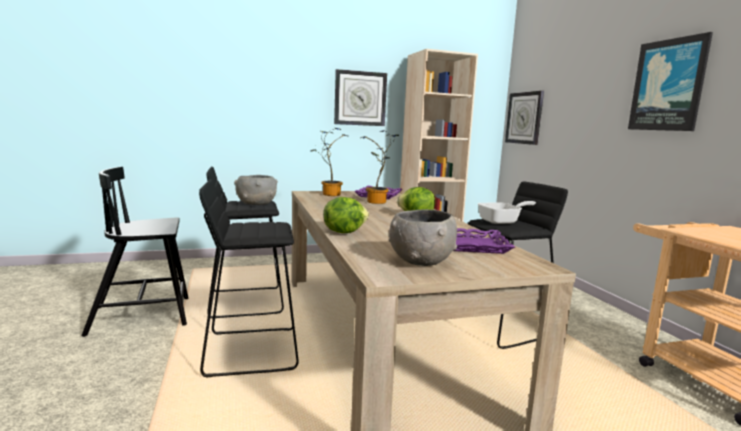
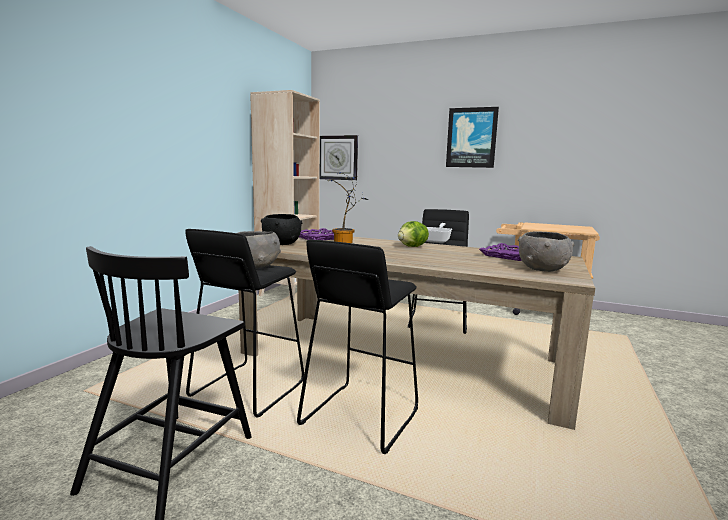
camera: 50 degrees left, 0 degrees up
potted plant [311,128,348,196] -> black bowl [261,214,303,245]
lettuce [323,197,369,233] -> none
wall clock [334,69,387,126] -> none

